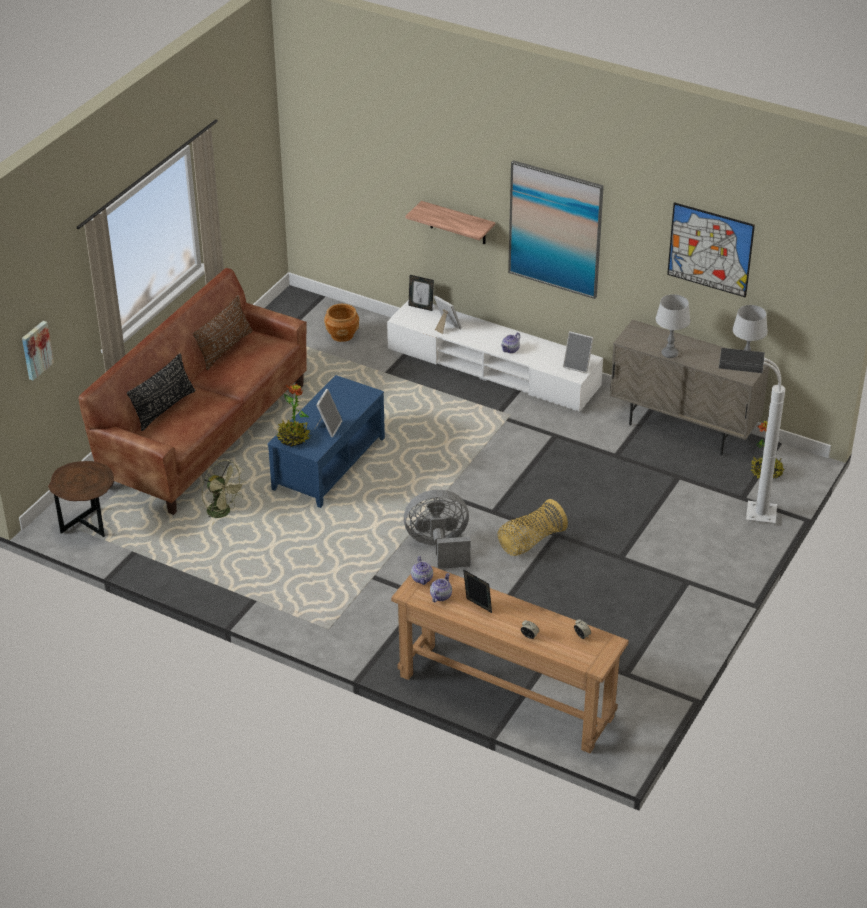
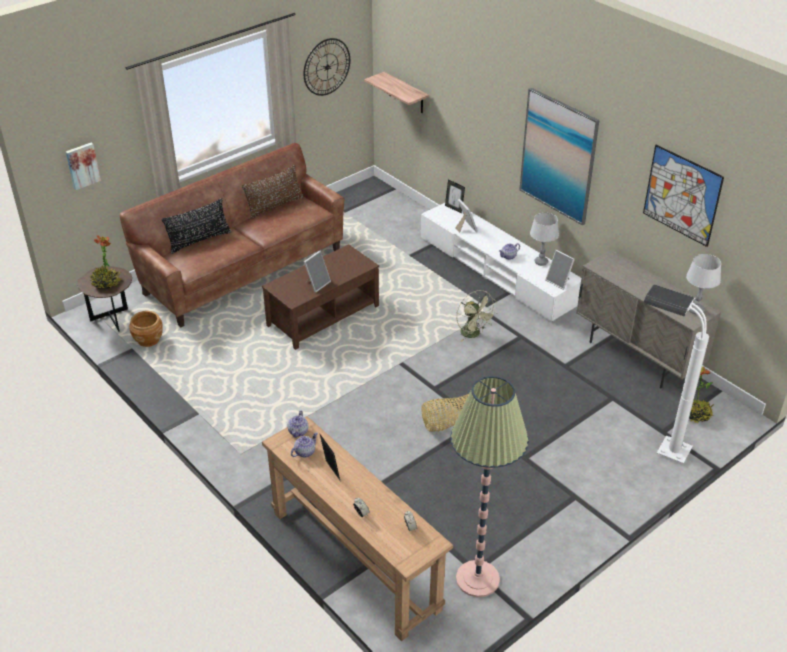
camera: 20 degrees right, 0 degrees up
green fan [202,460,246,525] -> green fan moved to [457,290,497,342]
blue coffee table [267,375,385,508] -> brown coffee table [262,244,379,350]
potted plant [277,384,310,447] -> potted plant moved to [89,235,122,289]
brown planter [324,304,359,342] -> brown planter moved to [129,311,163,347]
grey fan [404,490,471,569] -> none
shelf [405,201,495,244] -> shelf moved to [364,72,429,113]
grey table lamp [655,294,690,358] -> grey table lamp moved to [530,213,559,266]
none -> wall clock [303,38,350,96]
none -> floor lamp [450,376,529,597]

